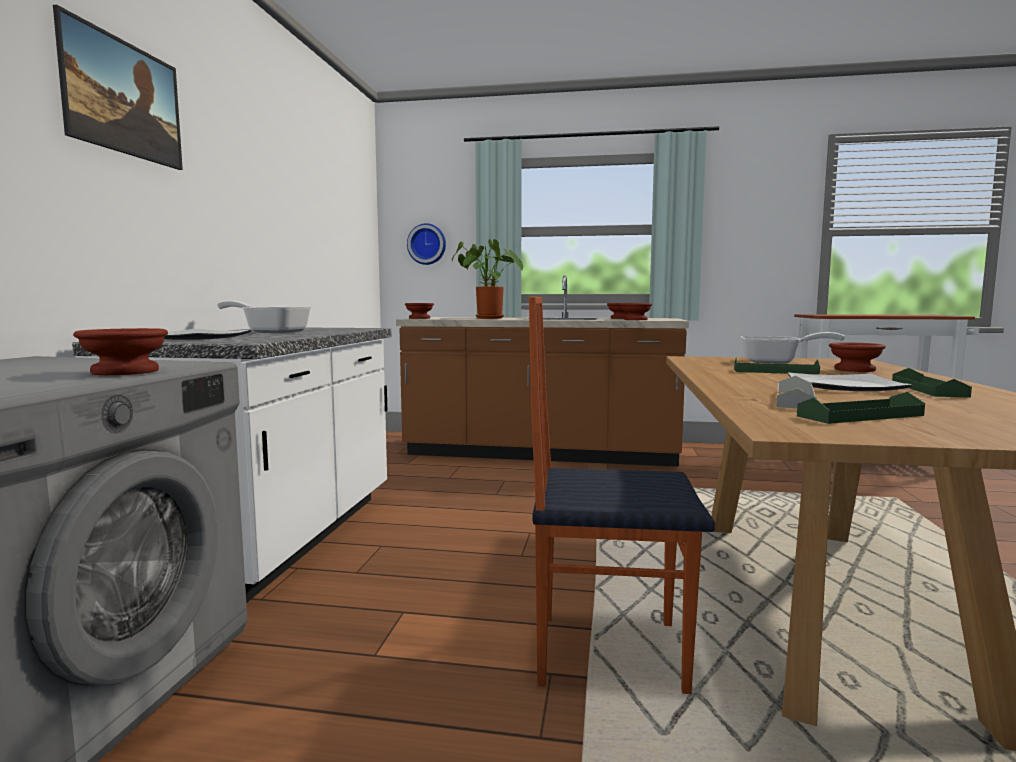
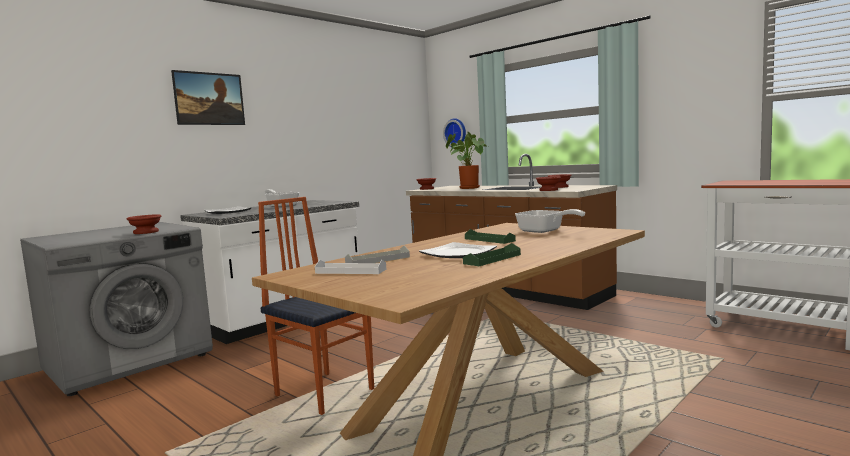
camera: 35 degrees right, 0 degrees up
green tray [797,392,925,424] -> white tray [315,260,386,274]
brown bowl [829,342,886,372] -> none

